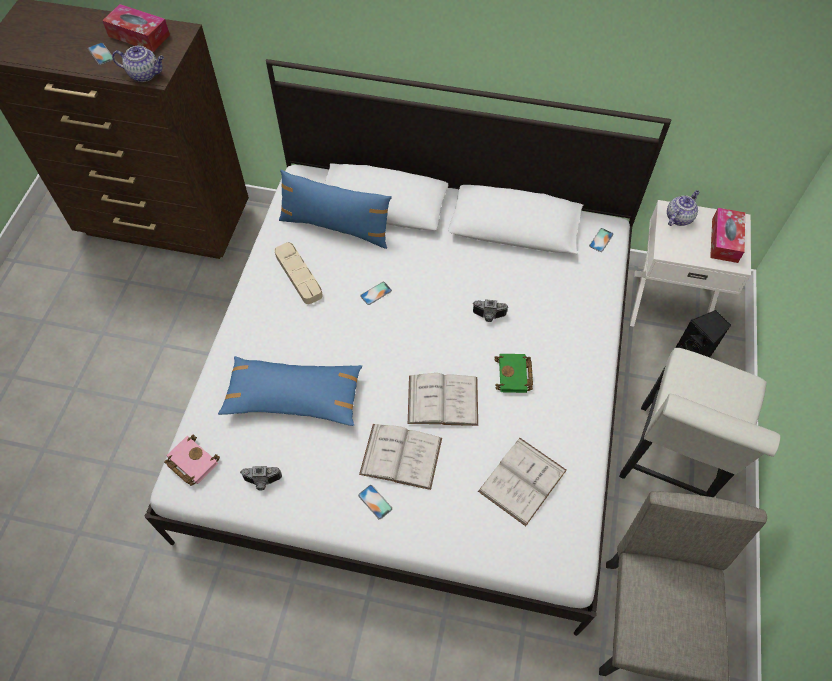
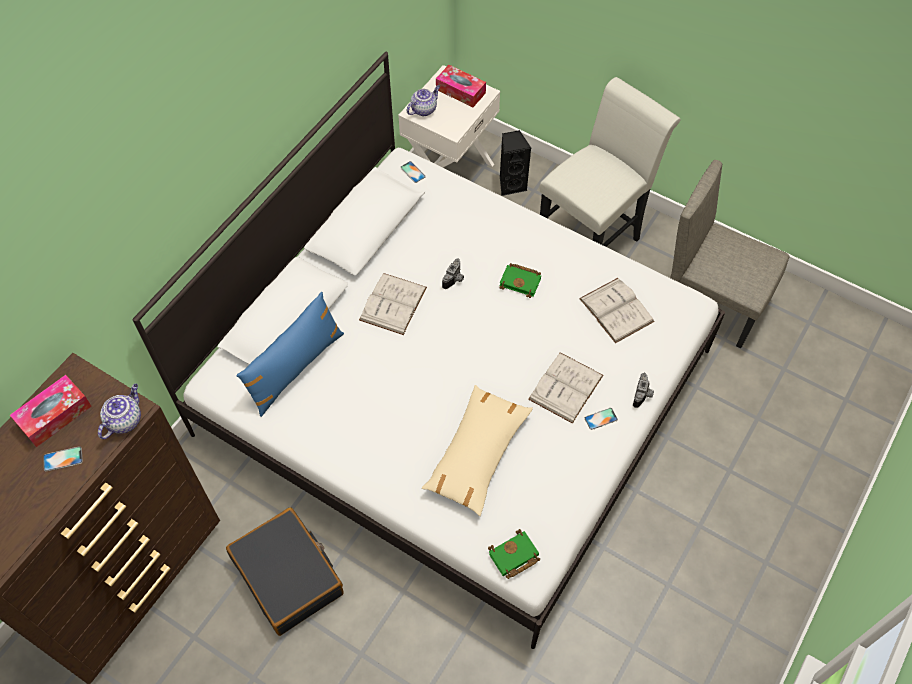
camera: 70 degrees left, 0 degrees up
pink book [164,435,220,486] -> green book [488,529,540,579]
blue pillow [218,356,362,426] -> beige pillow [422,385,533,516]
camera [240,466,282,490] -> camera moved to [633,373,654,408]
beige tray [275,242,323,304] -> none
phone [360,282,392,305] -> none
white book [408,373,478,426] -> white book moved to [359,273,427,335]
white chair [619,348,780,497] -> white chair turned 90 degrees counterclockwise [539,77,680,247]
teapot [667,190,699,226] -> teapot turned 75 degrees clockwise [407,85,440,116]
none -> black suitcase [226,507,344,636]

